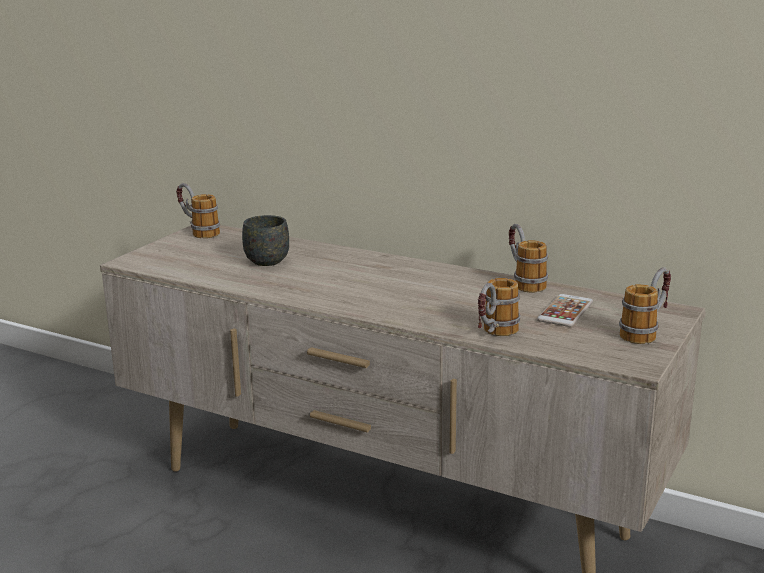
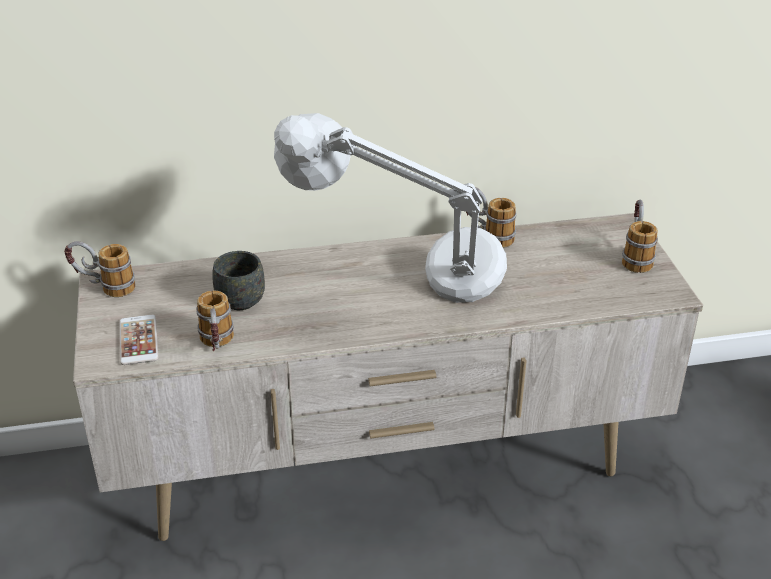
camera: 40 degrees left, 15 degrees up
mug [478,278,520,336] -> mug moved to [196,290,234,351]
phone [537,294,593,327] -> phone moved to [120,315,158,365]
none -> grey table lamp [274,113,507,303]

